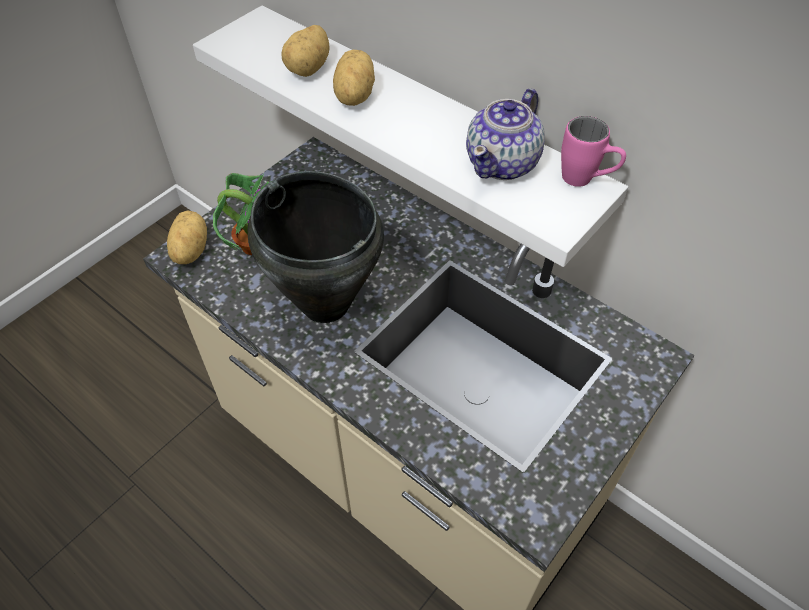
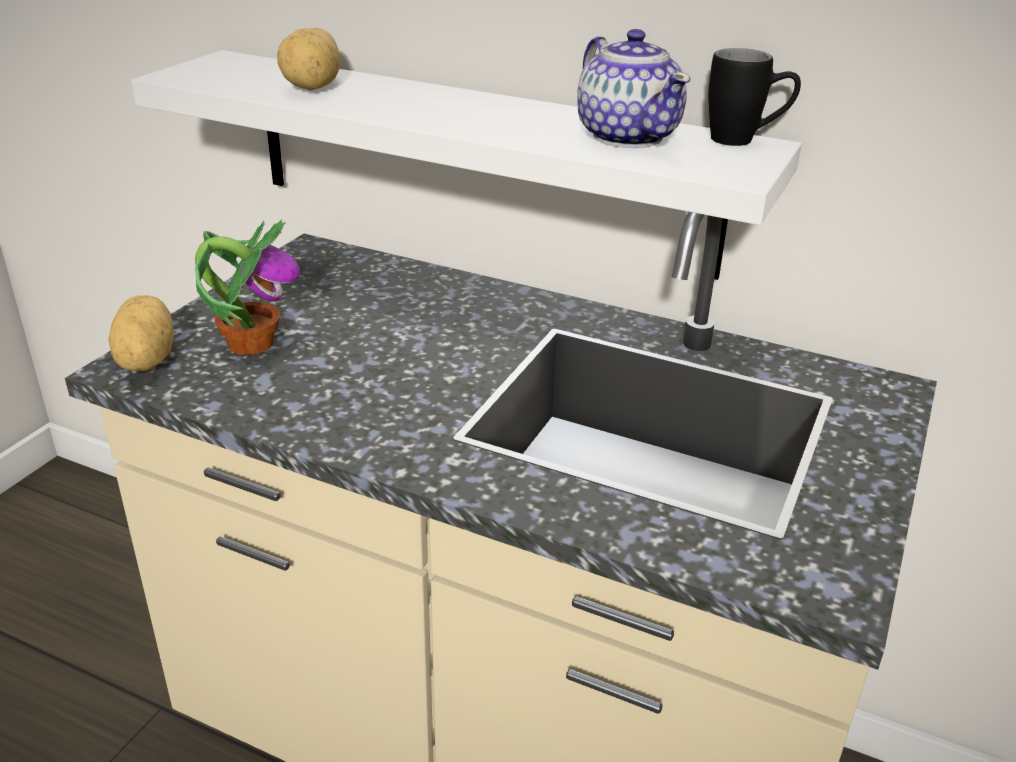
camera: 15 degrees left, 20 degrees down
black cooking pot [248,171,384,323] -> none
potato [333,50,375,106] -> none
teapot [466,88,545,180] -> teapot turned 45 degrees counterclockwise [577,29,691,148]
pink mug [561,116,626,187] -> black mug [708,48,801,146]

